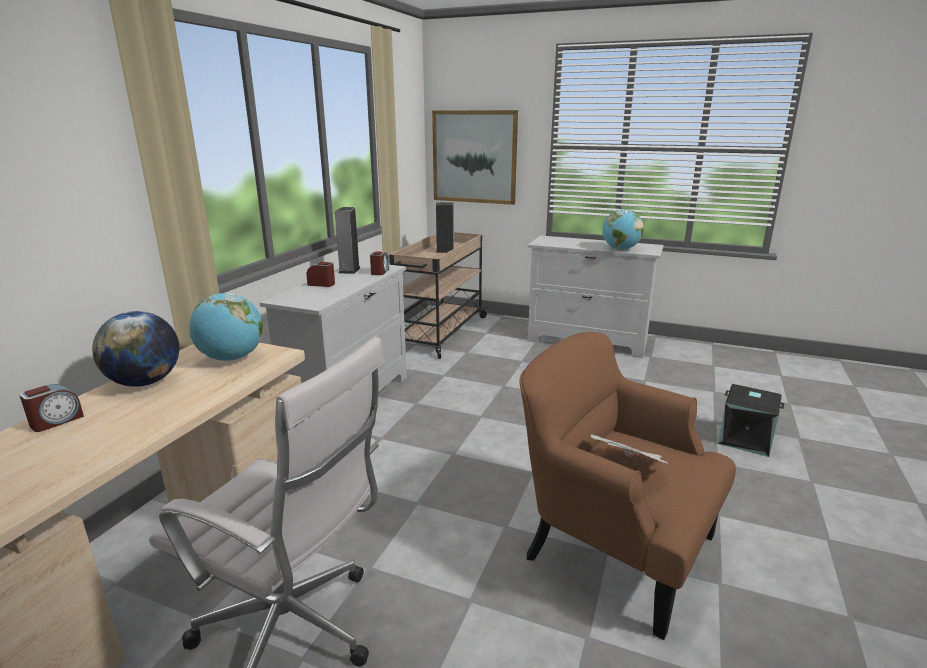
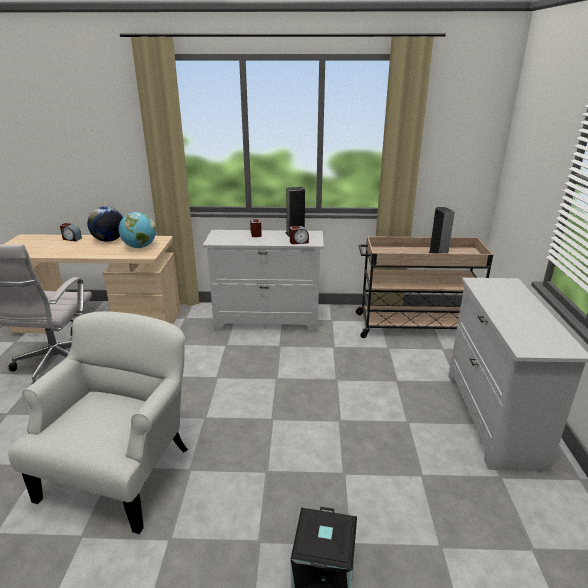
camera: 70 degrees right, 5 degrees up
picture [432,110,518,205] -> none
brown armchair [520,332,736,640] -> white armchair [8,311,188,534]
newspaper [590,435,668,464] -> none
globe [602,209,644,250] -> none

